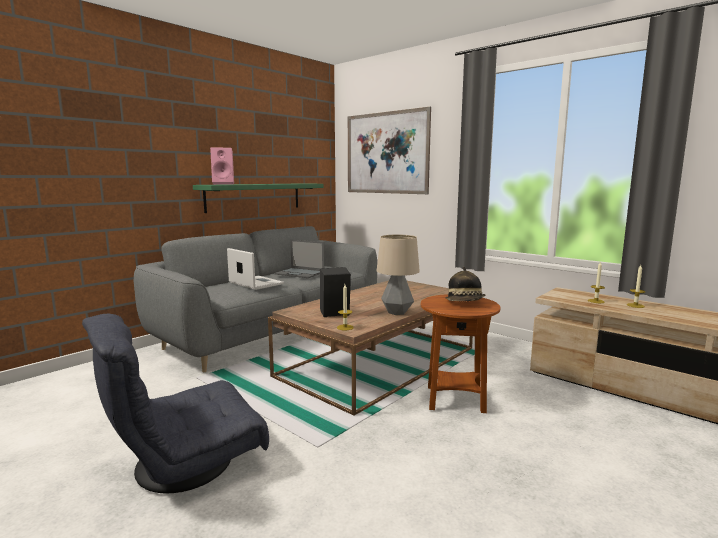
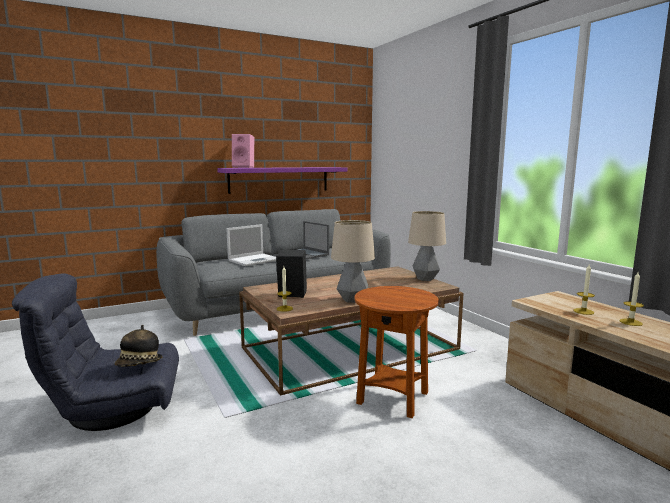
camera: 20 degrees right, 0 degrees up
green shelf [193,183,323,213] -> purple shelf [217,167,347,194]
laptop [227,248,284,290] -> laptop turned 75 degrees clockwise [226,224,276,266]
picture [348,107,431,194] -> none
hat [446,267,485,301] -> hat moved to [115,325,163,367]
none -> table lamp [408,211,446,281]

